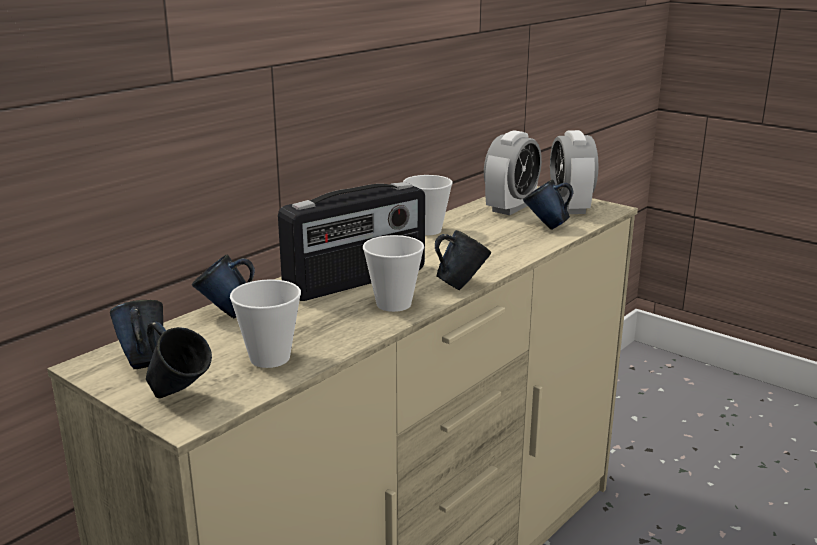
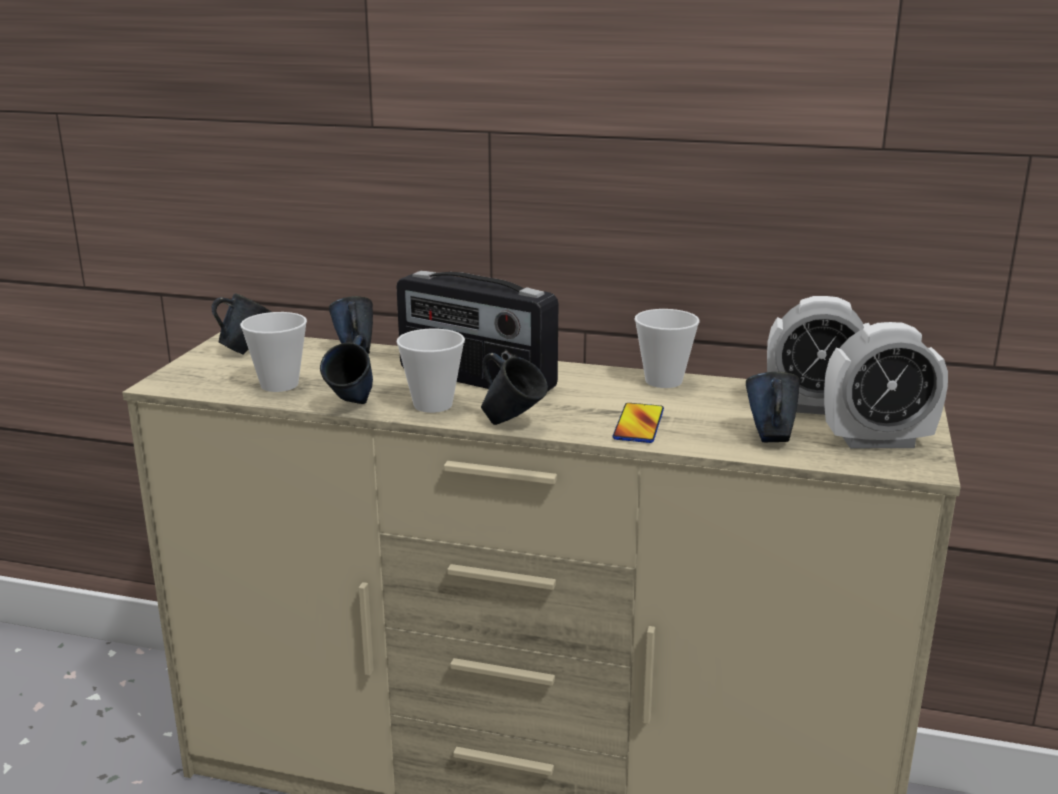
camera: 65 degrees right, 0 degrees up
blue mug [146,321,212,398] -> blue mug moved to [320,335,373,404]
alarm clock [550,130,599,214] -> alarm clock turned 150 degrees counterclockwise [824,322,948,448]
none -> phone [612,403,664,443]

